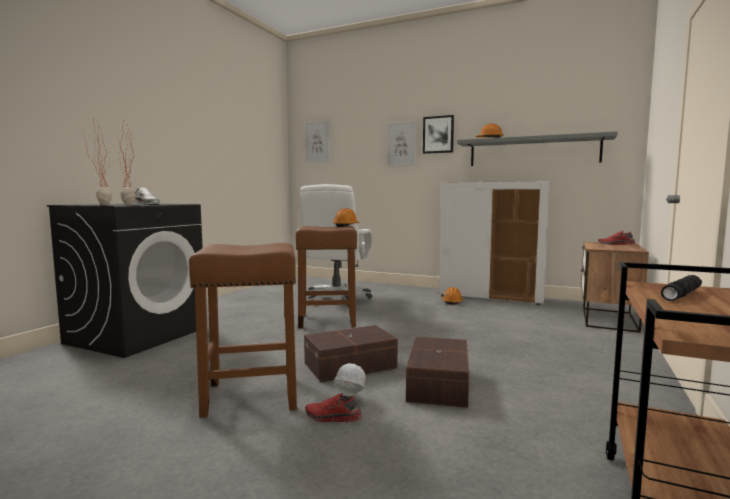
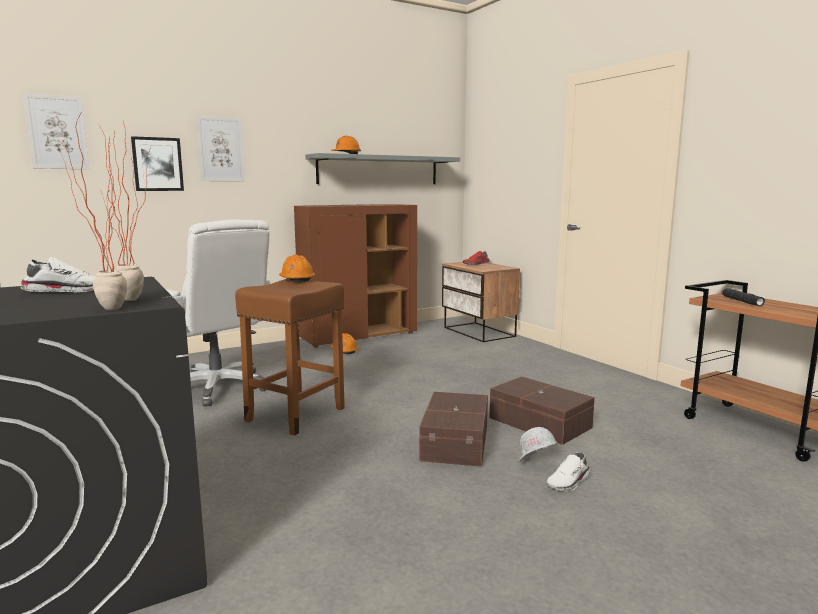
camera: 55 degrees left, 5 degrees up
brown stool [189,243,297,418] -> none
red shoe [305,393,362,422] -> white shoe [546,452,590,491]
picture [423,115,454,154] -> picture moved to [131,136,184,191]
white cabinet [439,181,549,305] -> brown cabinet [294,204,417,348]

